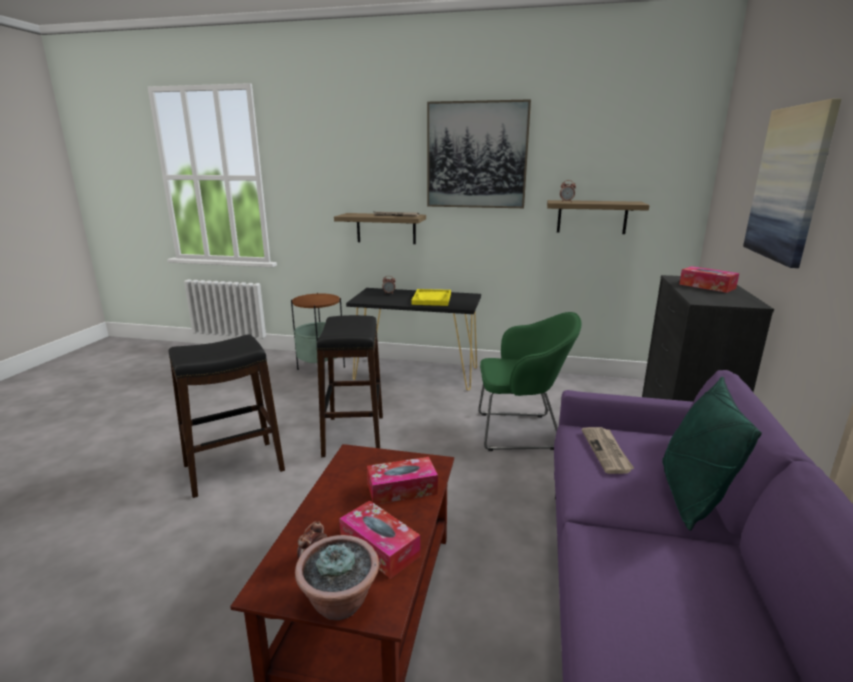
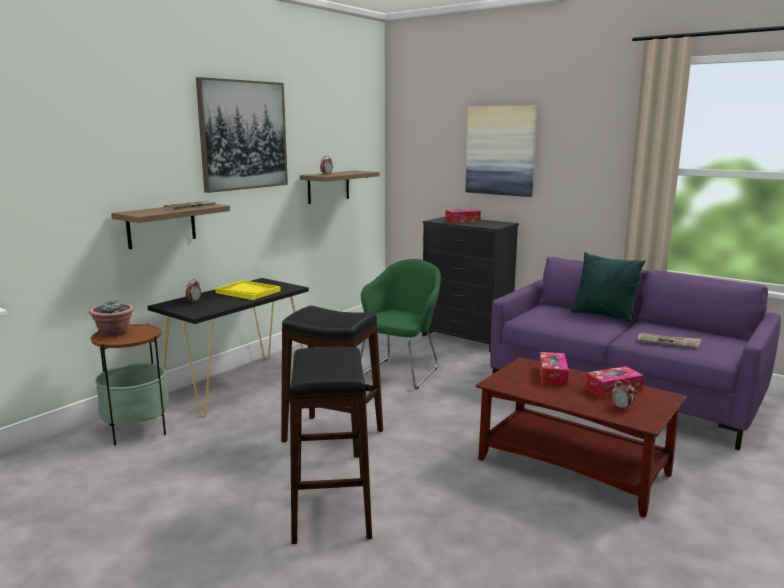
camera: 65 degrees left, 5 degrees down
potted plant [295,535,379,620] -> potted plant moved to [89,301,134,337]
newspaper [582,427,634,474] -> newspaper moved to [637,333,701,348]

